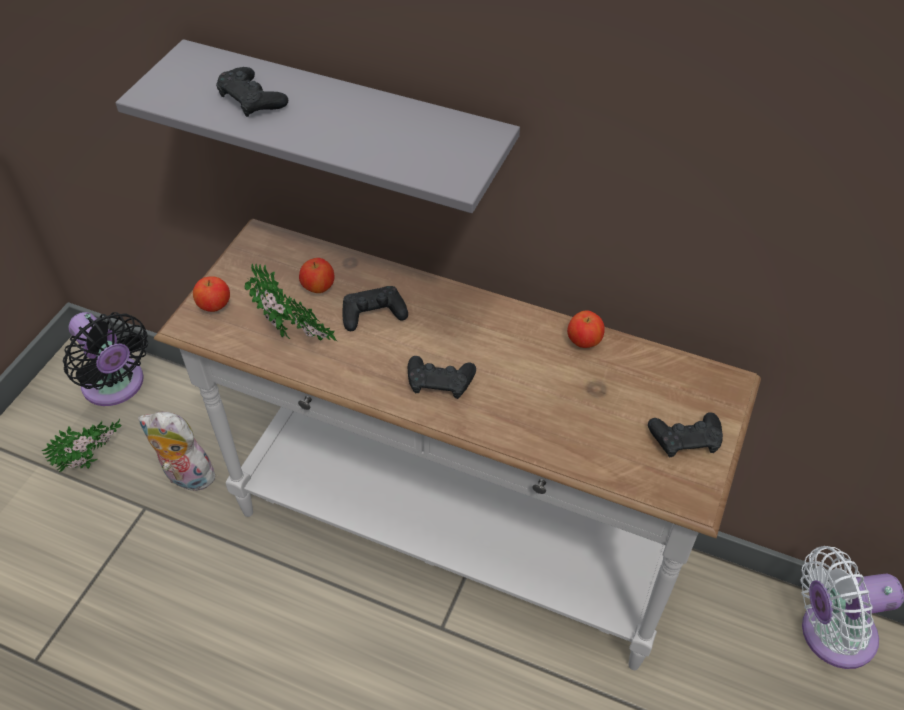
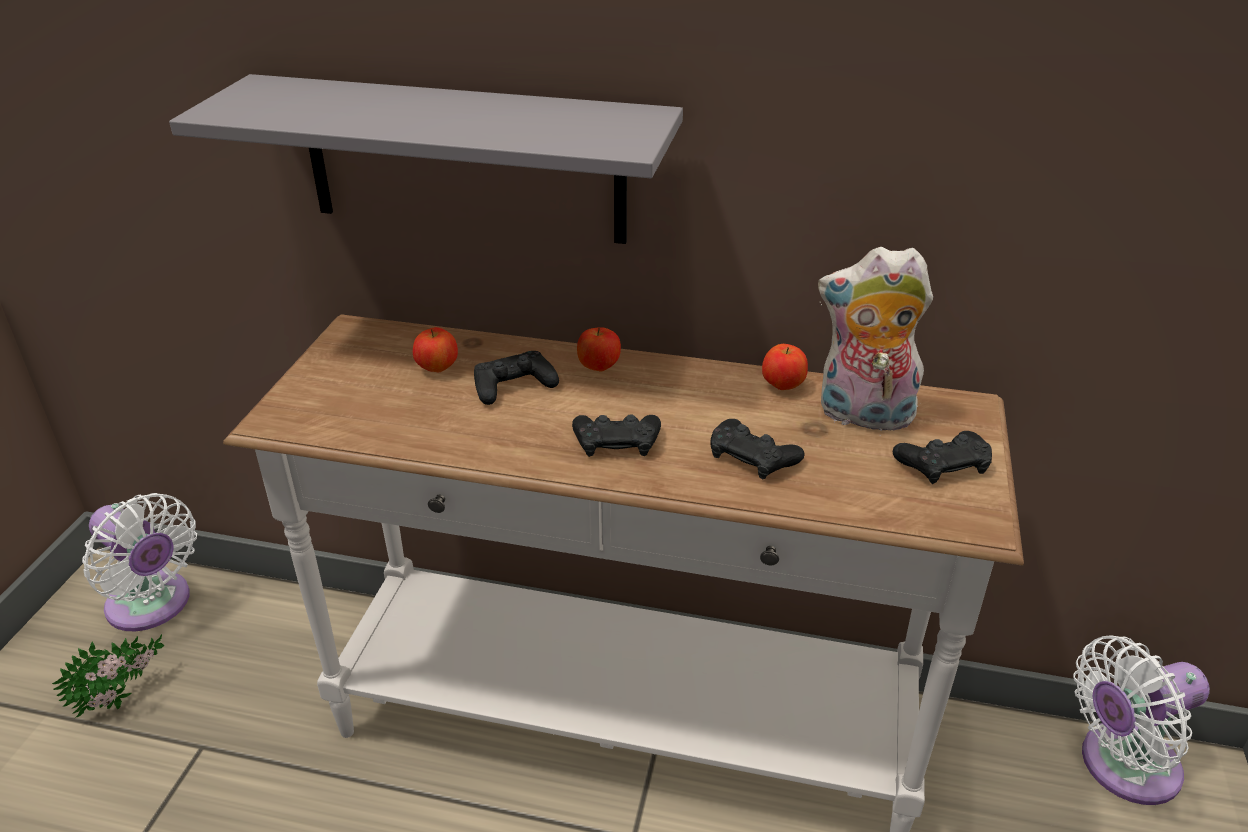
camera: 10 degrees left, 15 degrees down
black fan [63,312,148,406] -> white fan [82,493,197,631]
plush toy [138,412,219,491] -> plush toy moved to [818,247,933,431]
apple [193,276,230,312] -> apple moved to [577,327,621,371]
black game controller [216,67,288,117] -> black game controller moved to [710,419,804,480]
potted plant [245,263,338,342] -> none

